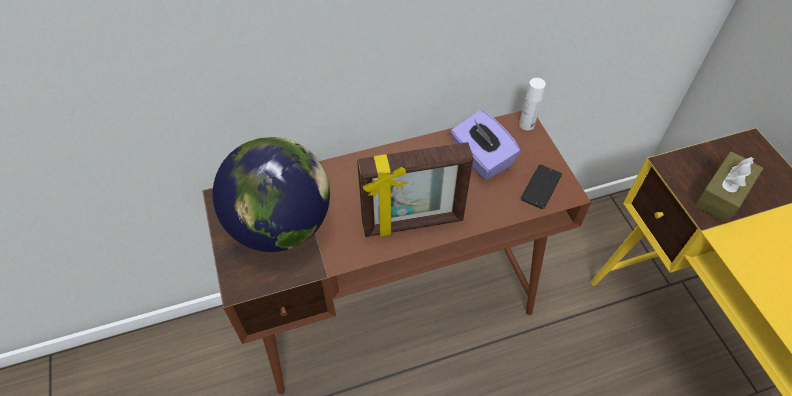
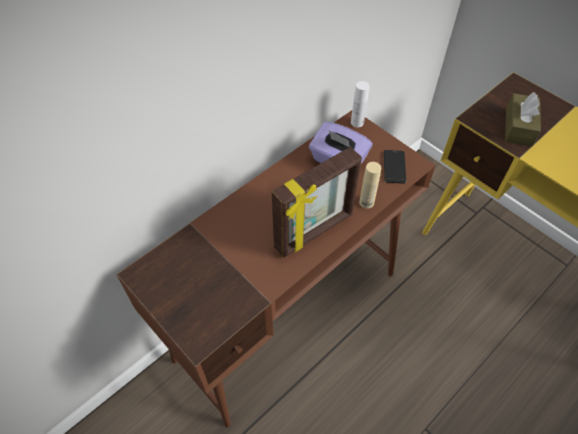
camera: 25 degrees left, 0 degrees up
globe [212,137,330,252] -> none
none -> beige bottle [359,162,381,209]

